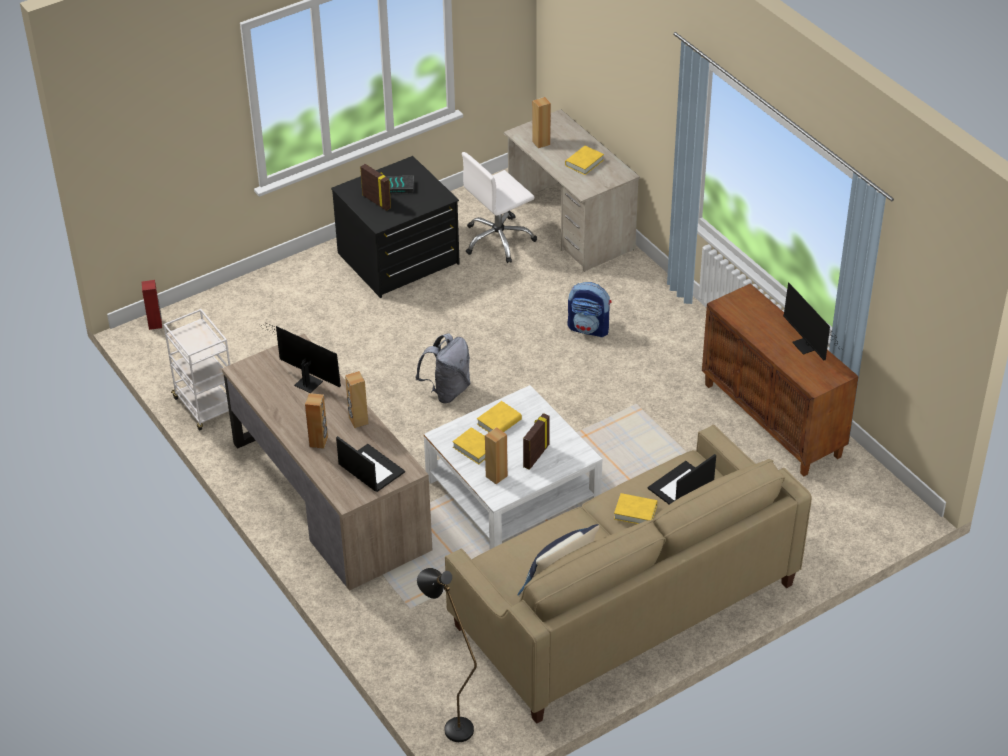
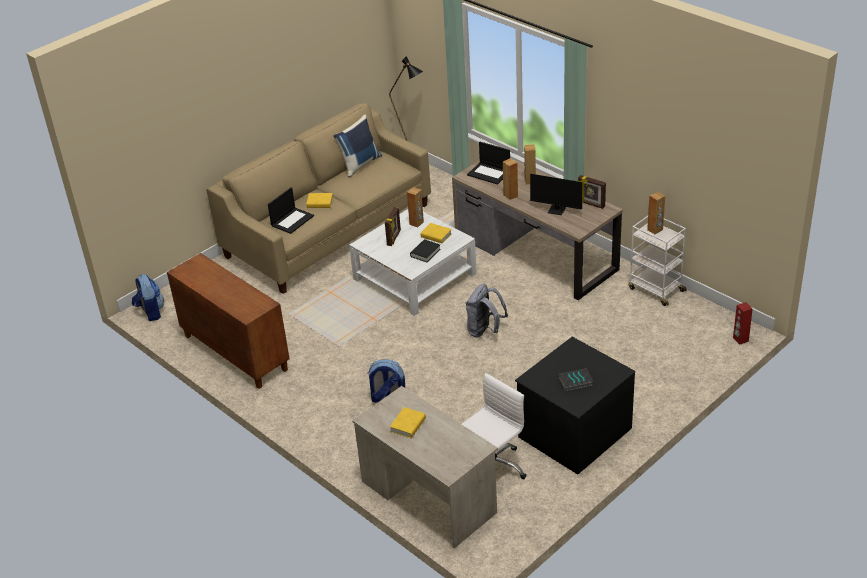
camera: 170 degrees right, 5 degrees down
picture frame [360,164,391,211] -> picture frame moved to [578,175,606,209]
yellow book [477,401,522,432] -> black book [410,239,441,262]
brown speaker [532,97,551,148] -> brown speaker moved to [647,192,665,234]
monitor [783,282,840,360] -> none
none -> backpack [132,274,164,321]

